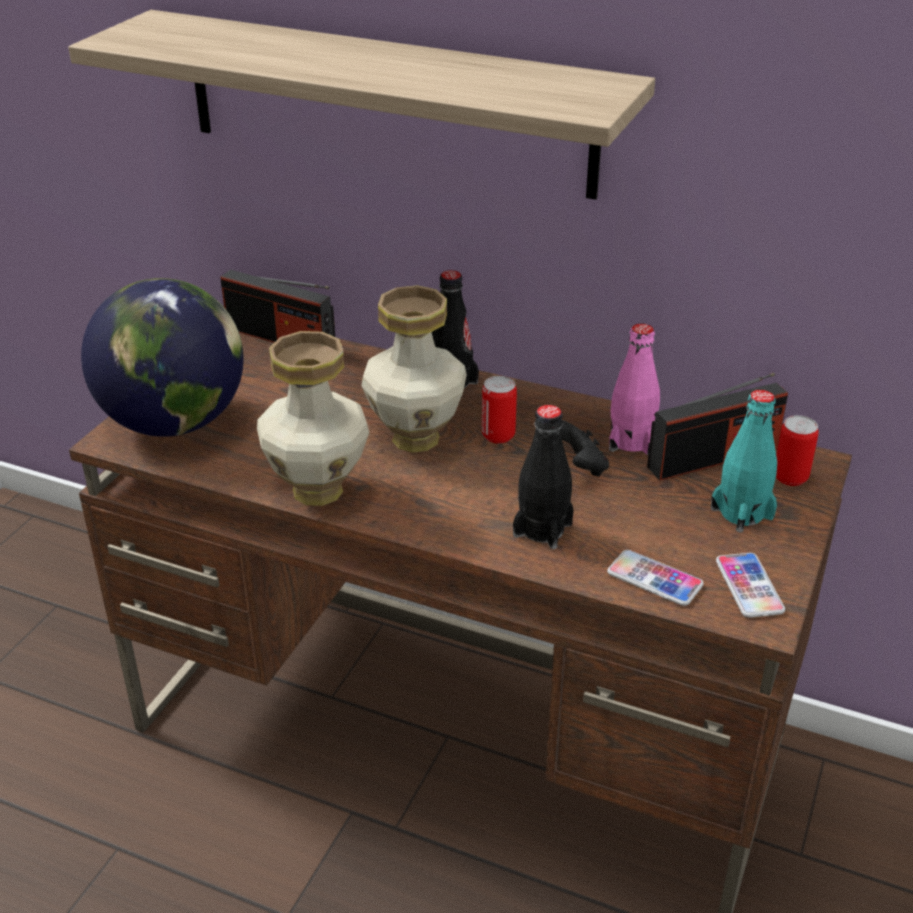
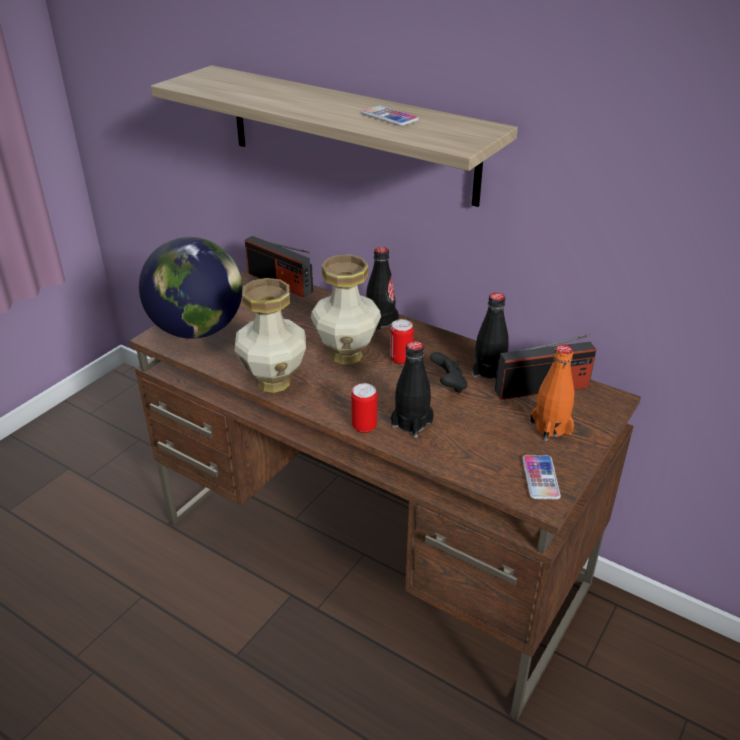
camera: 10 degrees right, 0 degrees up
phone [607,550,704,606] -> phone moved to [362,105,419,126]
pink bottle [609,324,660,455] -> black bottle [472,293,509,380]
turquoise bottle [711,390,777,532] -> orange bottle [530,345,574,441]
can [776,415,819,486] -> can moved to [351,383,377,433]

